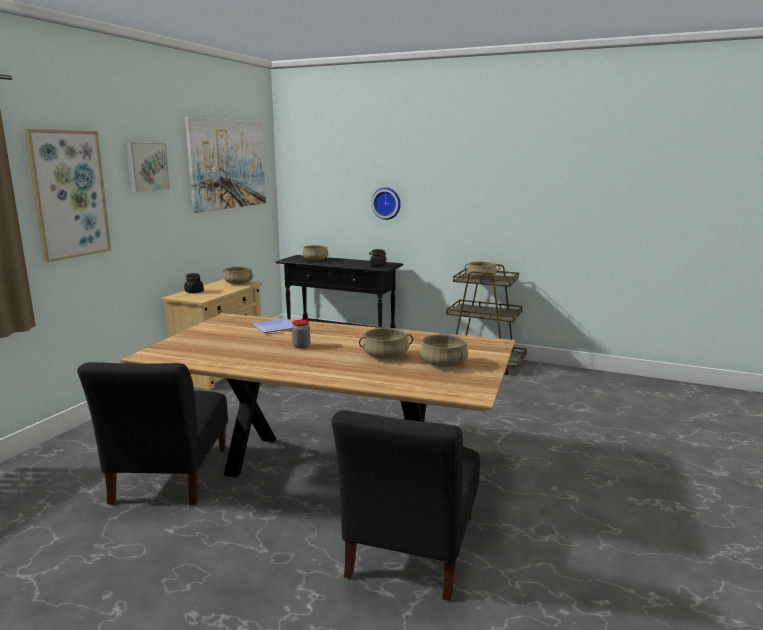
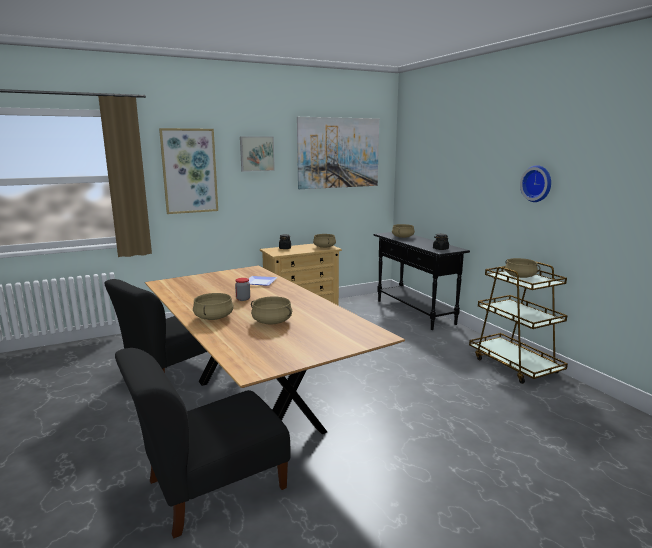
camera: 40 degrees right, 0 degrees up
wall clock [371,187,401,220] -> wall clock moved to [520,165,551,202]
beige cooking pot [420,334,468,367] -> beige cooking pot moved to [193,293,234,320]

